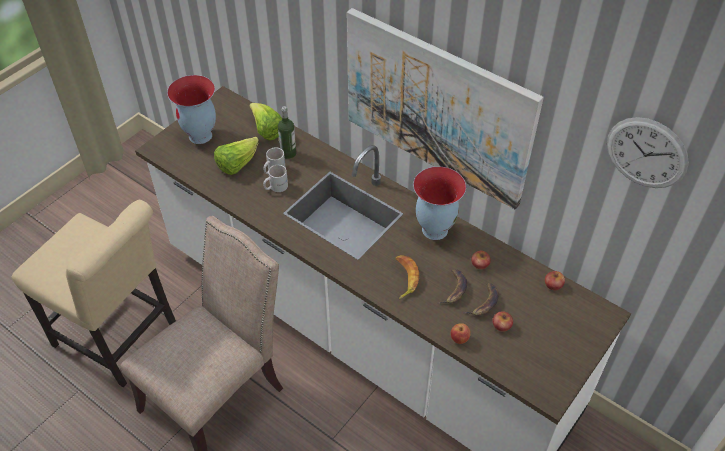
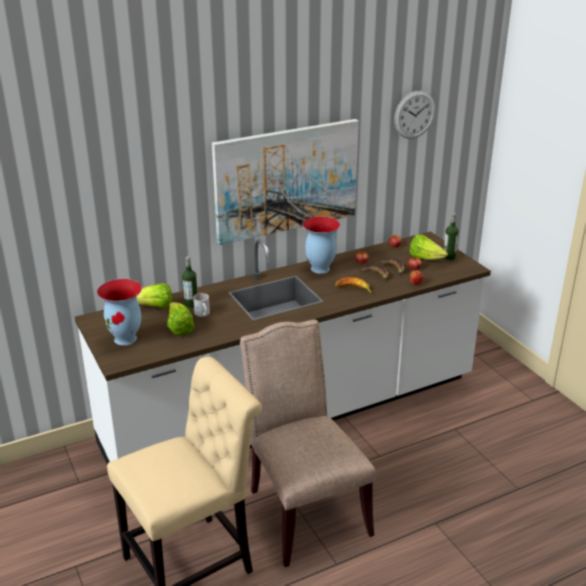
camera: 65 degrees left, 20 degrees down
white mug [263,165,288,192] -> none
none -> lettuce [409,234,448,260]
none -> bottle [444,213,459,260]

